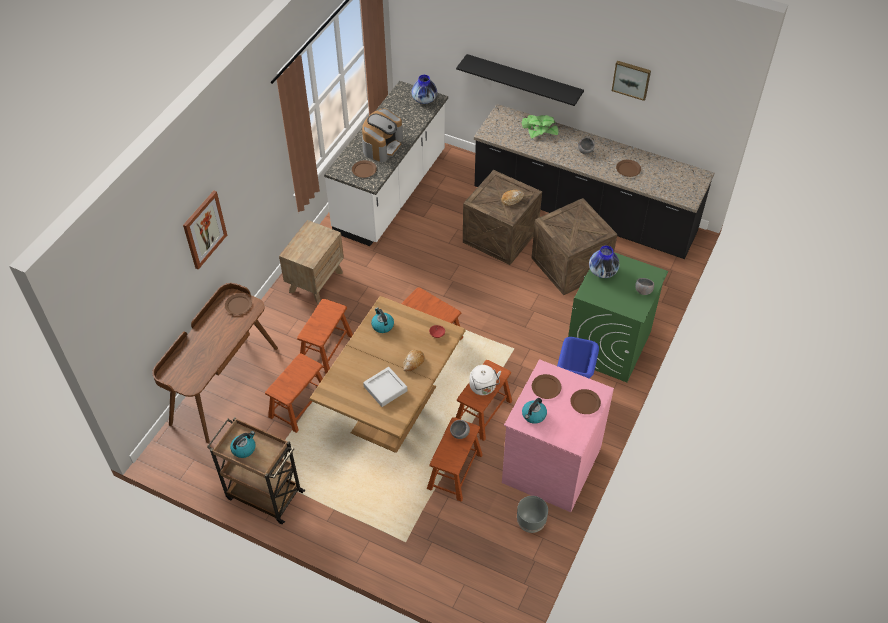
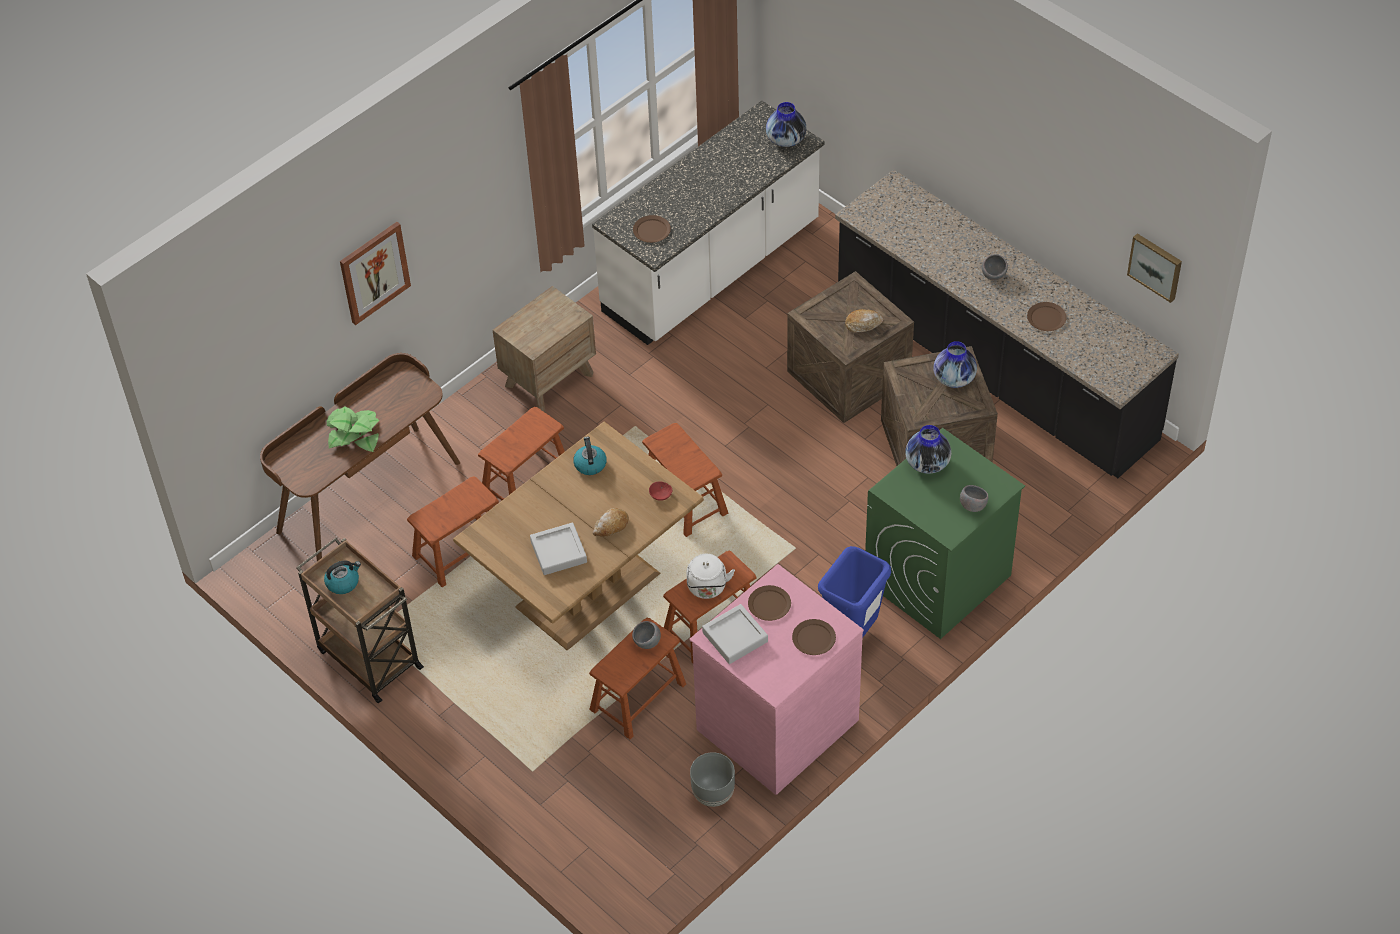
camera: 20 degrees right, 0 degrees up
brown plate [225,294,252,315] -> none
coffee machine [362,109,403,162] -> none
black shelf [456,54,584,106] -> none
potted plant [522,115,558,139] -> potted plant moved to [327,406,379,452]
kettle [522,398,547,424] -> grey tray [702,604,768,664]
picture [612,61,651,101] -> picture moved to [1127,233,1182,303]
none -> vase [933,341,977,388]

